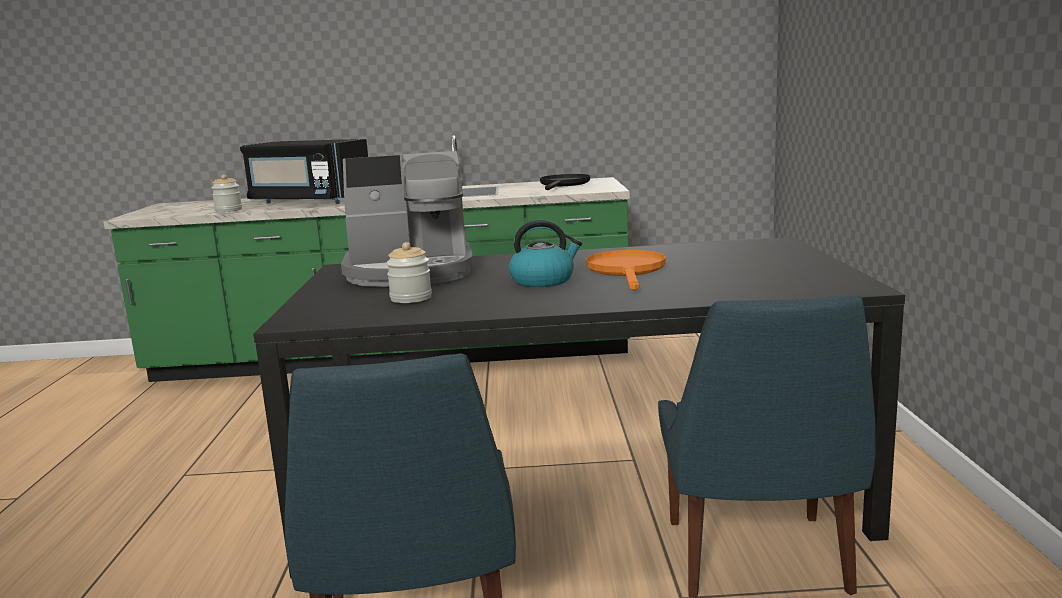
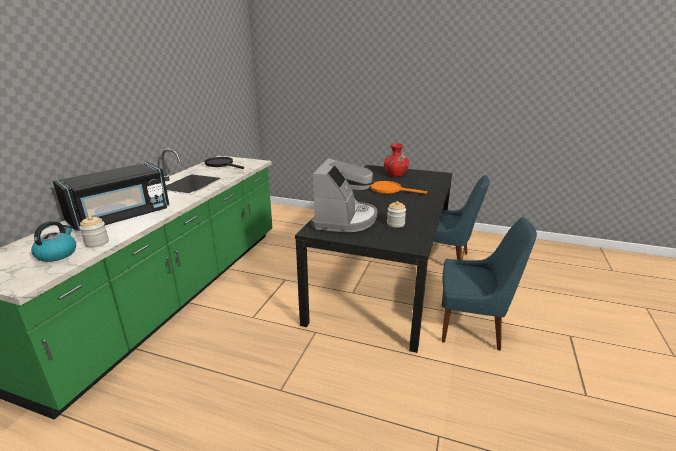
camera: 70 degrees left, 10 degrees up
kettle [509,220,582,287] -> kettle moved to [31,221,76,262]
none -> red vase [384,143,409,177]

